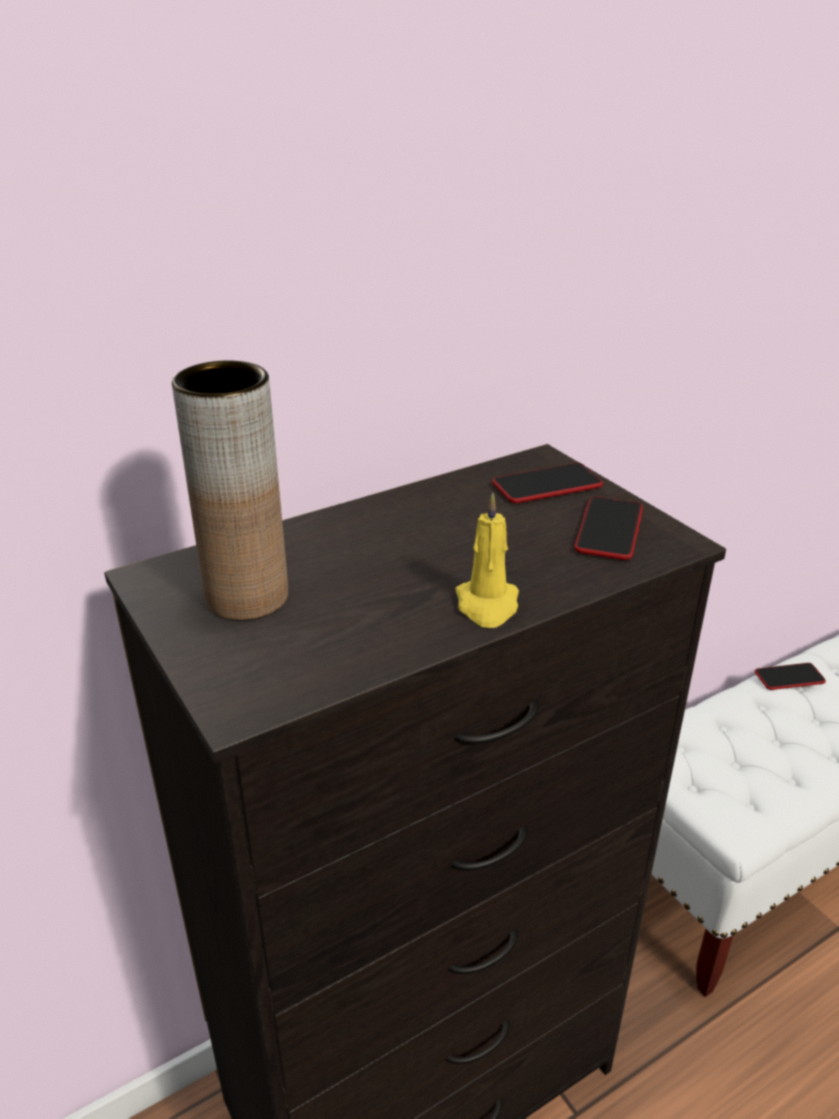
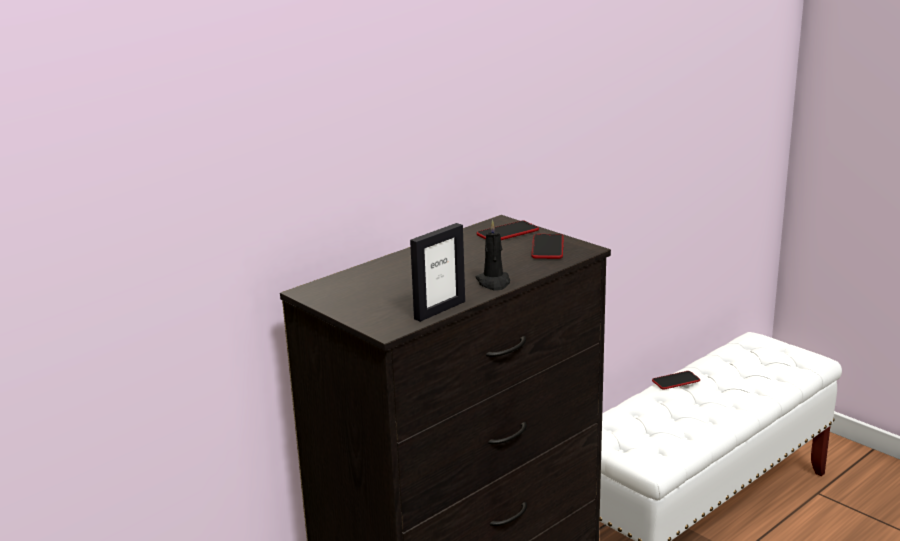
camera: 10 degrees left, 10 degrees down
brown vase [172,361,288,620] -> none
yellow candle [456,492,519,628] -> black candle [476,220,510,290]
none -> picture frame [410,223,465,322]

